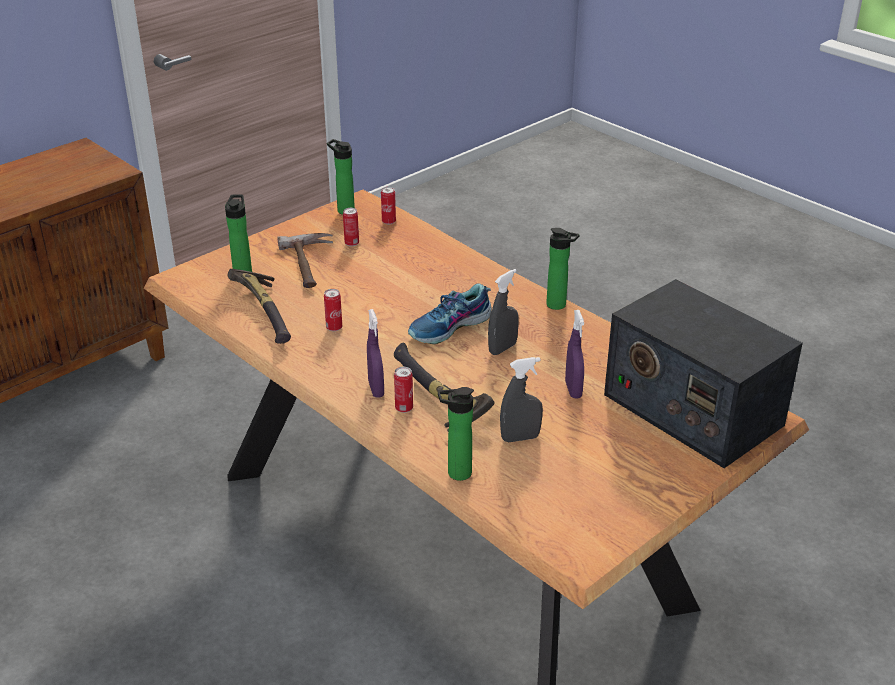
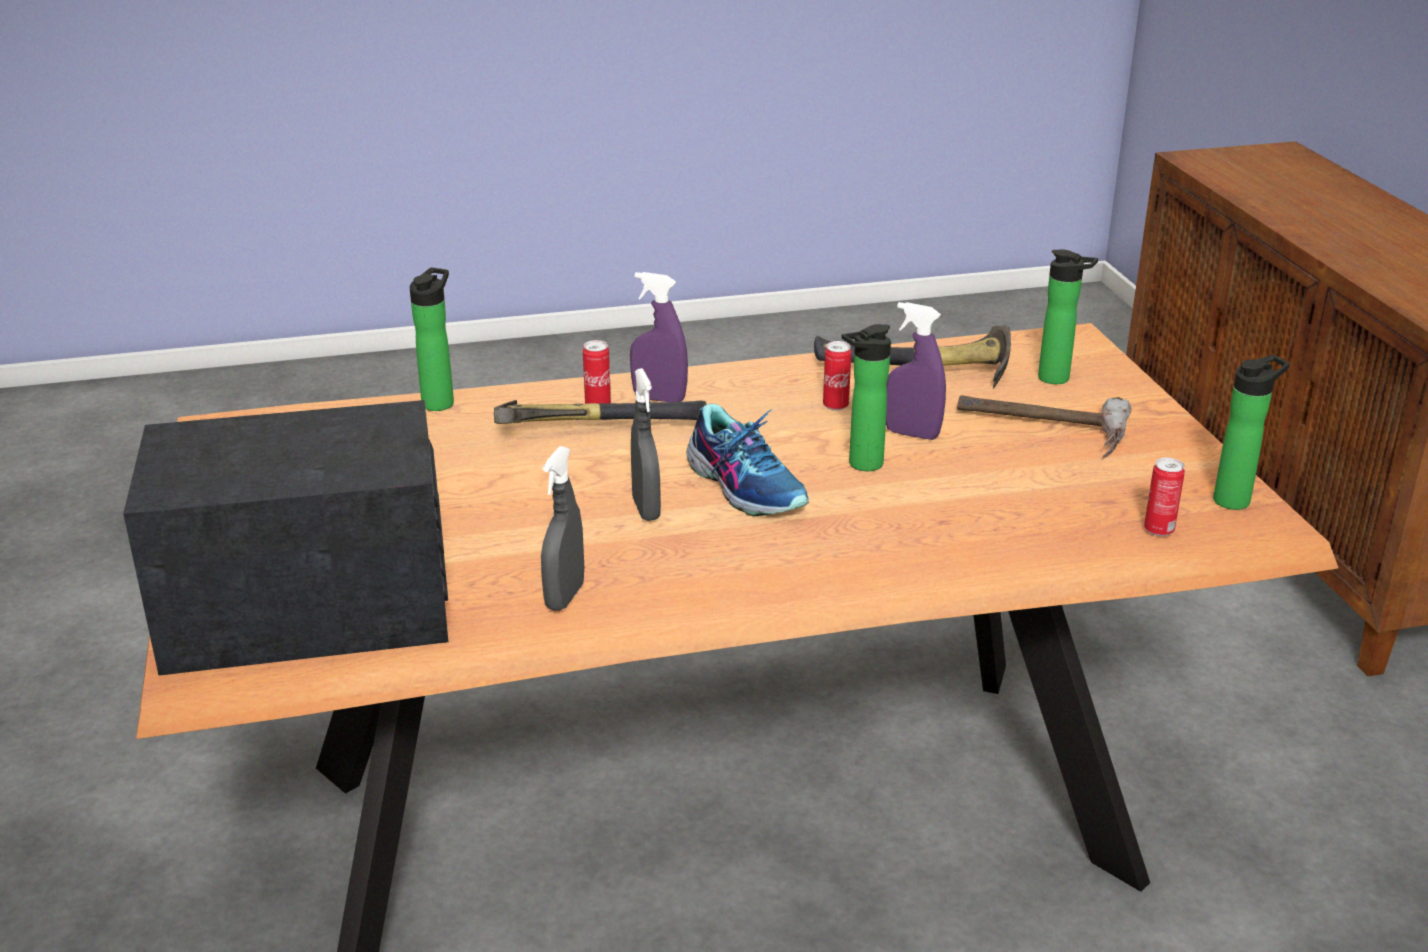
camera: 120 degrees right, 5 degrees down
can [343,208,359,246] -> none
shoe [408,283,492,344] -> shoe turned 150 degrees clockwise [686,404,809,516]
grey spray bottle [500,357,543,442] -> grey spray bottle moved to [541,446,584,611]
bottle [546,228,580,310] -> bottle moved to [841,324,891,471]
purple spray bottle [565,310,584,398] -> purple spray bottle moved to [886,302,946,440]

